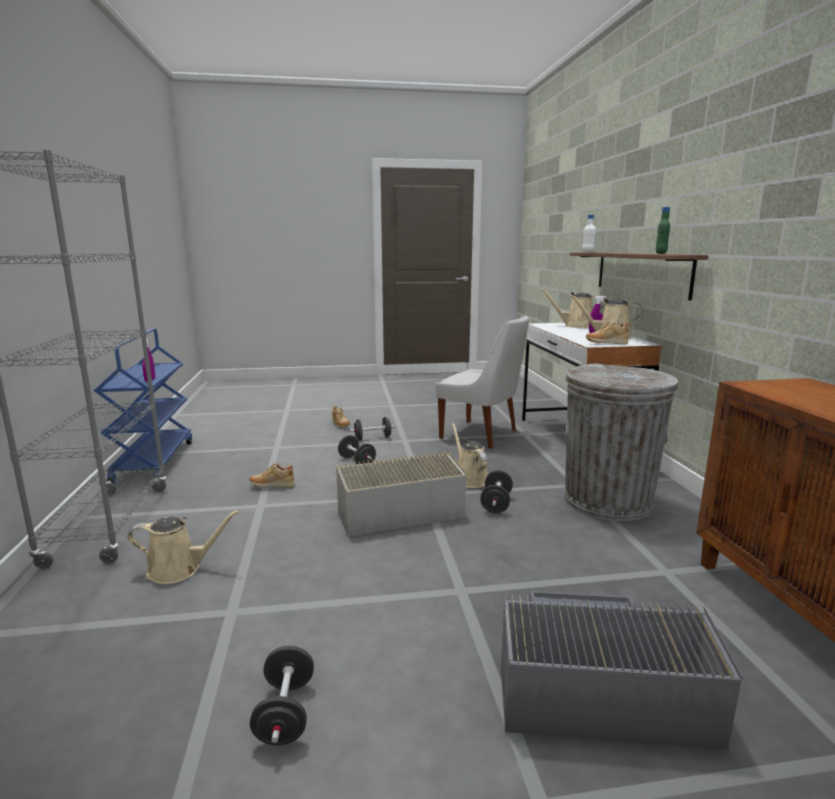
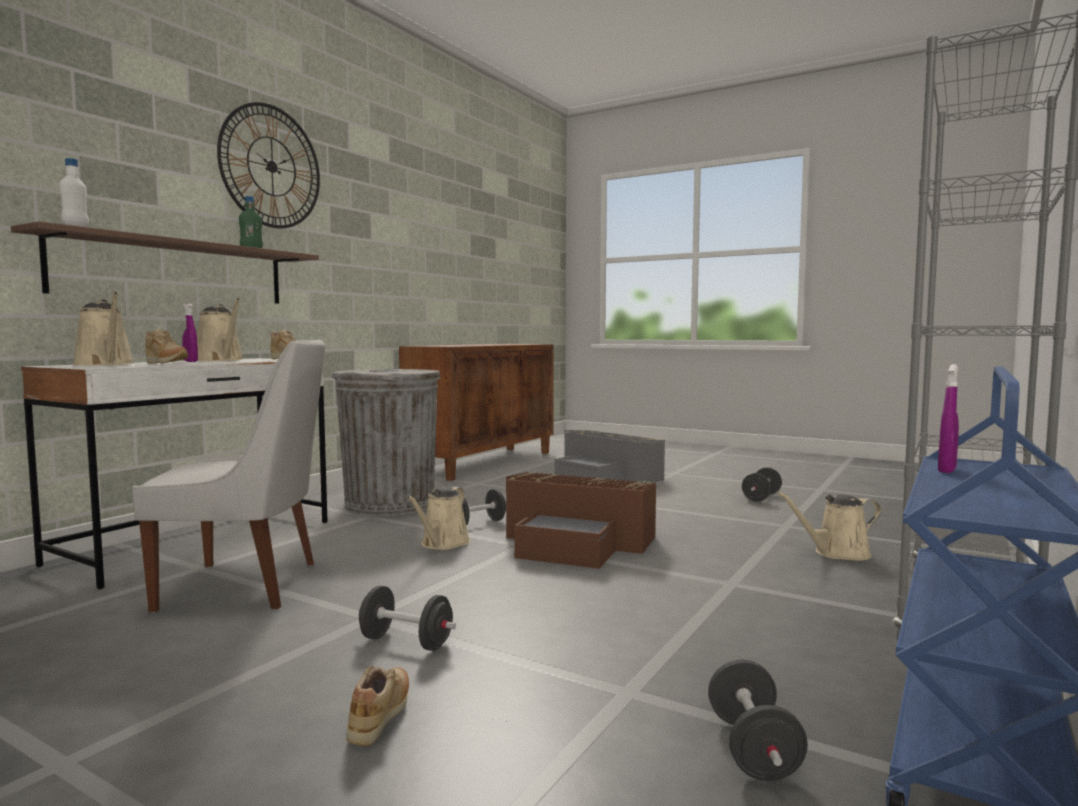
camera: 140 degrees left, 10 degrees down
beige watering can [128,510,240,584] -> beige watering can turned 45 degrees counterclockwise [777,492,881,561]
beige shoe [249,463,295,488] -> beige shoe moved to [145,329,188,364]
grey storage box [336,450,467,537] -> brown storage box [506,472,656,569]
black dumbbell [338,435,376,465] -> black dumbbell moved to [708,660,808,781]
white chair [436,316,529,449] -> white chair turned 105 degrees clockwise [132,340,325,613]
none -> wall clock [217,102,320,228]

